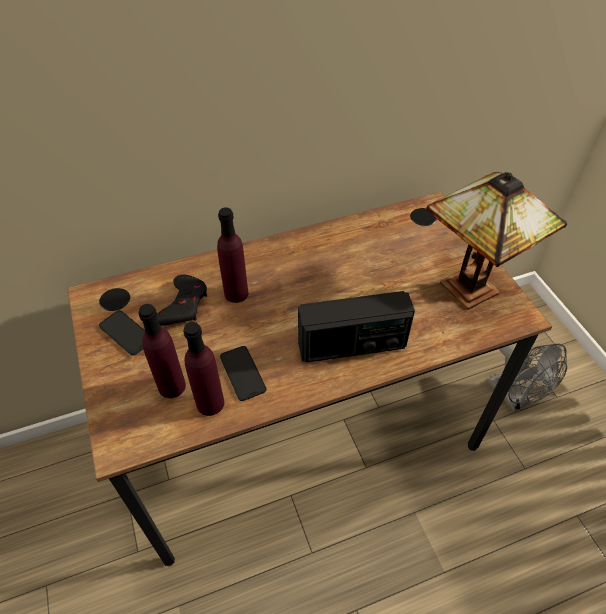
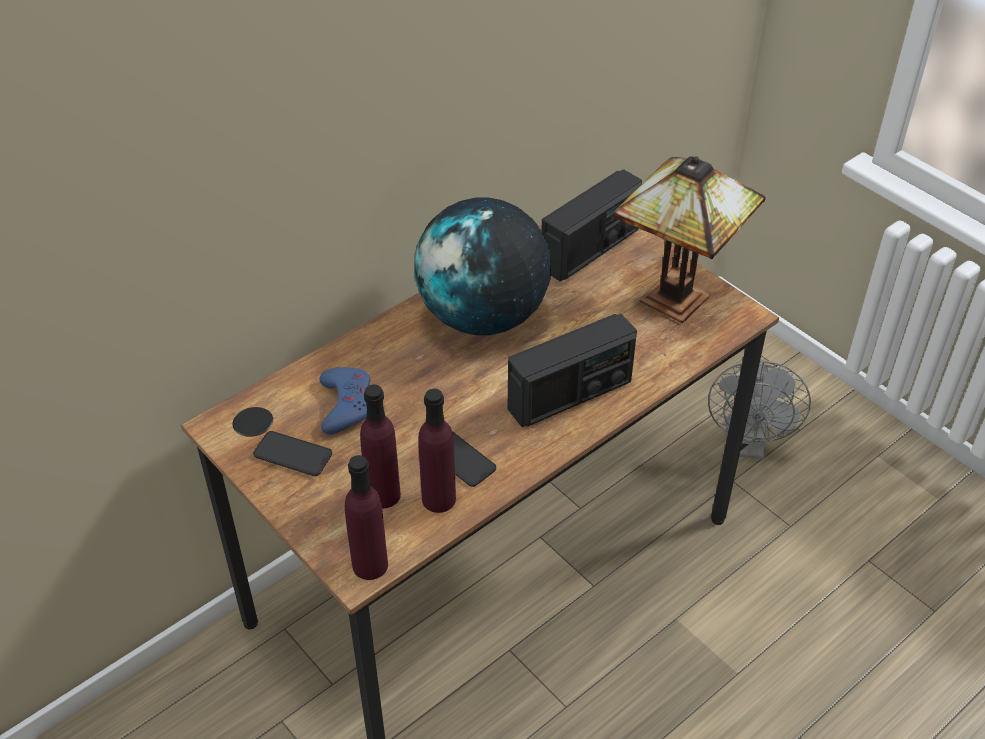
camera: 20 degrees left, 5 degrees down
black game controller [157,275,207,326] -> blue game controller [319,367,370,434]
purple bottle [217,207,249,303] -> purple bottle moved to [345,455,388,580]
grey fan [488,344,567,412] -> grey fan turned 60 degrees clockwise [708,360,811,459]
none -> globe [414,198,551,335]
none -> radio [541,169,642,281]

